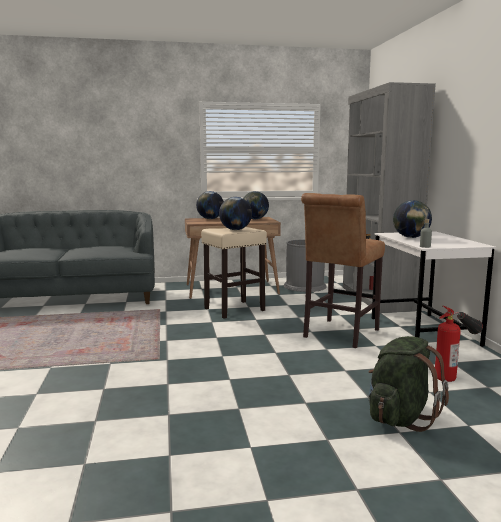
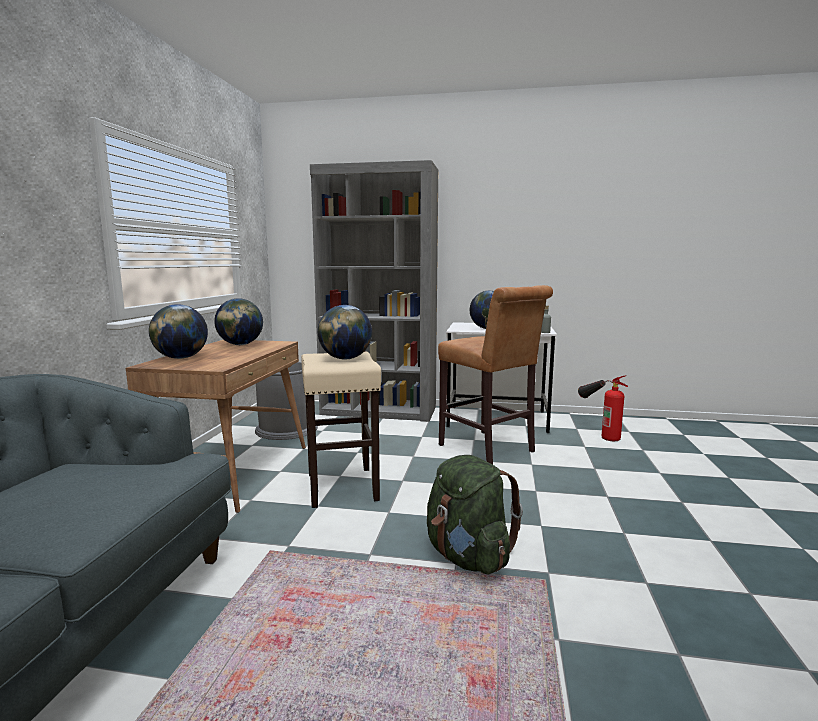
camera: 70 degrees left, 0 degrees up
green backpack [369,336,449,432] -> green backpack moved to [427,455,523,575]

